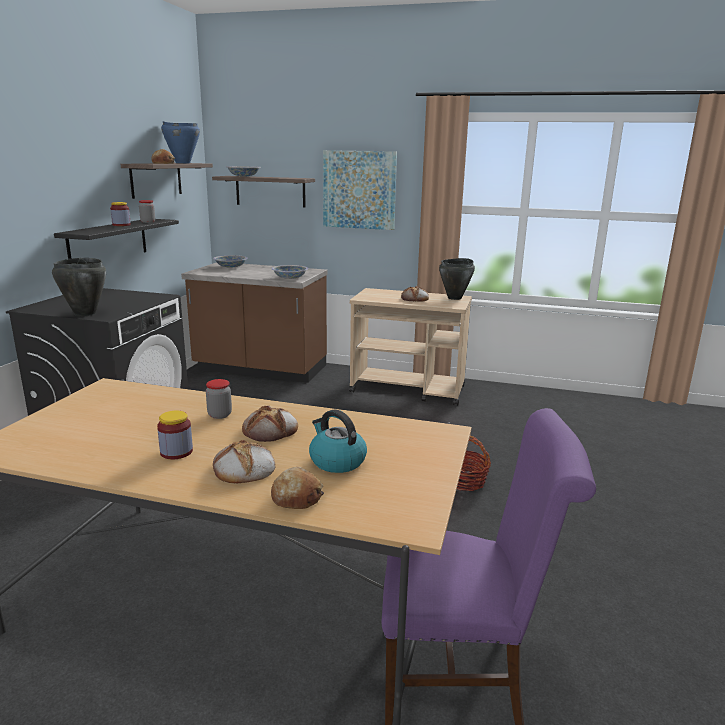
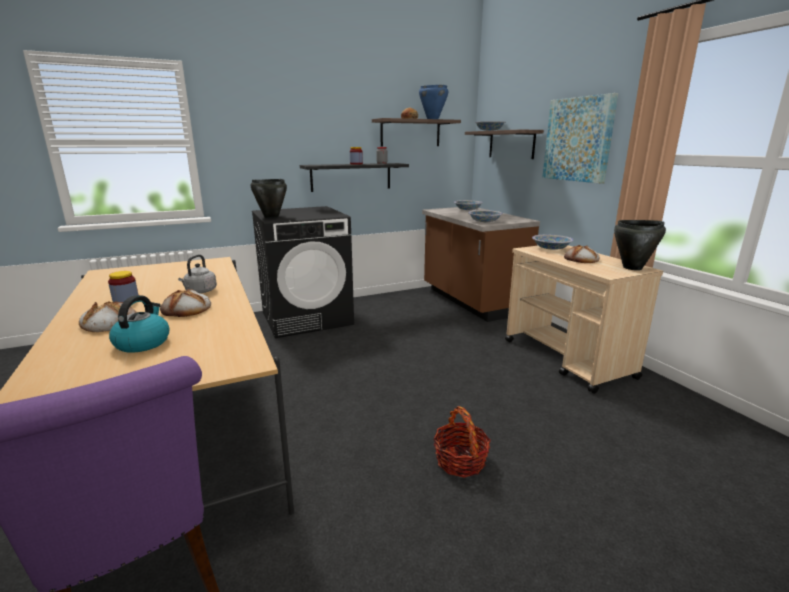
camera: 50 degrees right, 0 degrees up
jar [206,379,232,419] -> grey kettle [178,254,217,293]
bread [271,467,324,509] -> none
none -> bowl [532,235,573,250]

